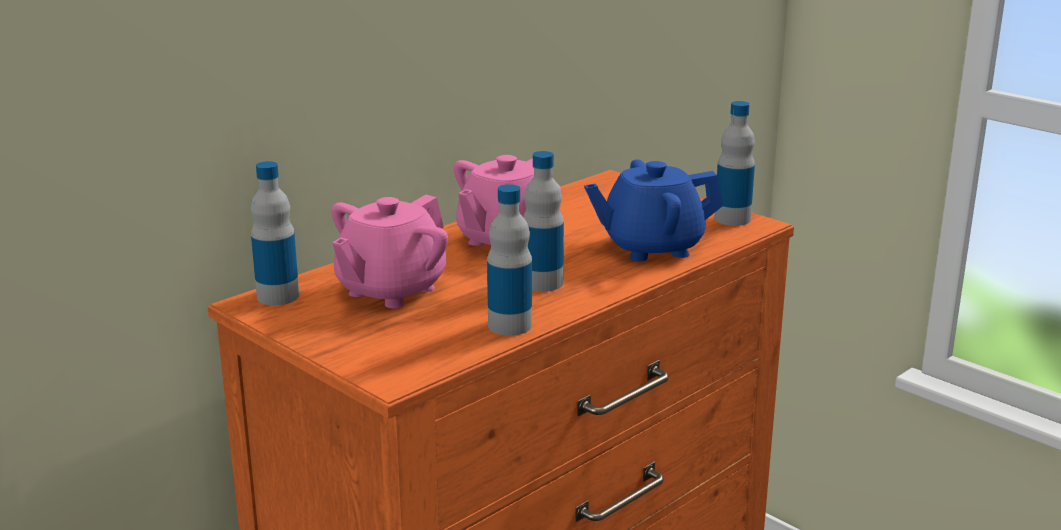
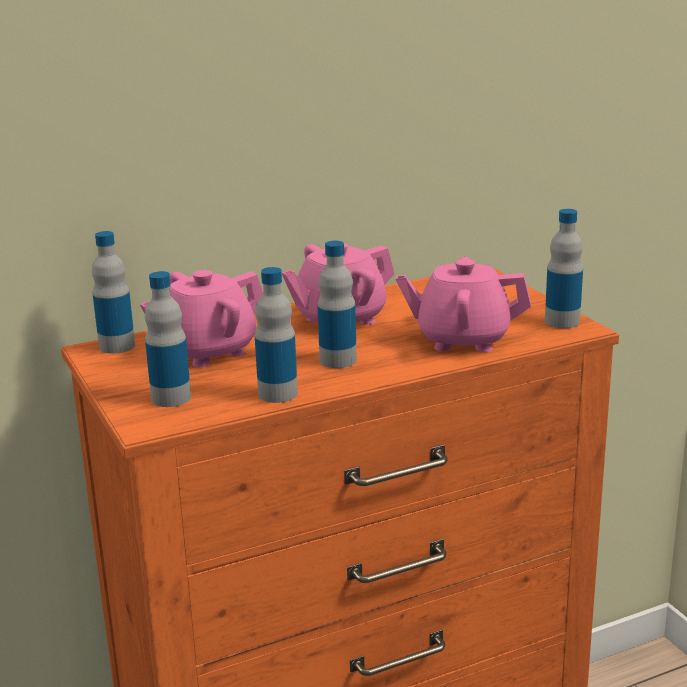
camera: 20 degrees right, 0 degrees up
blue teapot [584,159,724,262] -> pink teapot [396,257,531,352]
none -> bottle [145,271,191,407]

